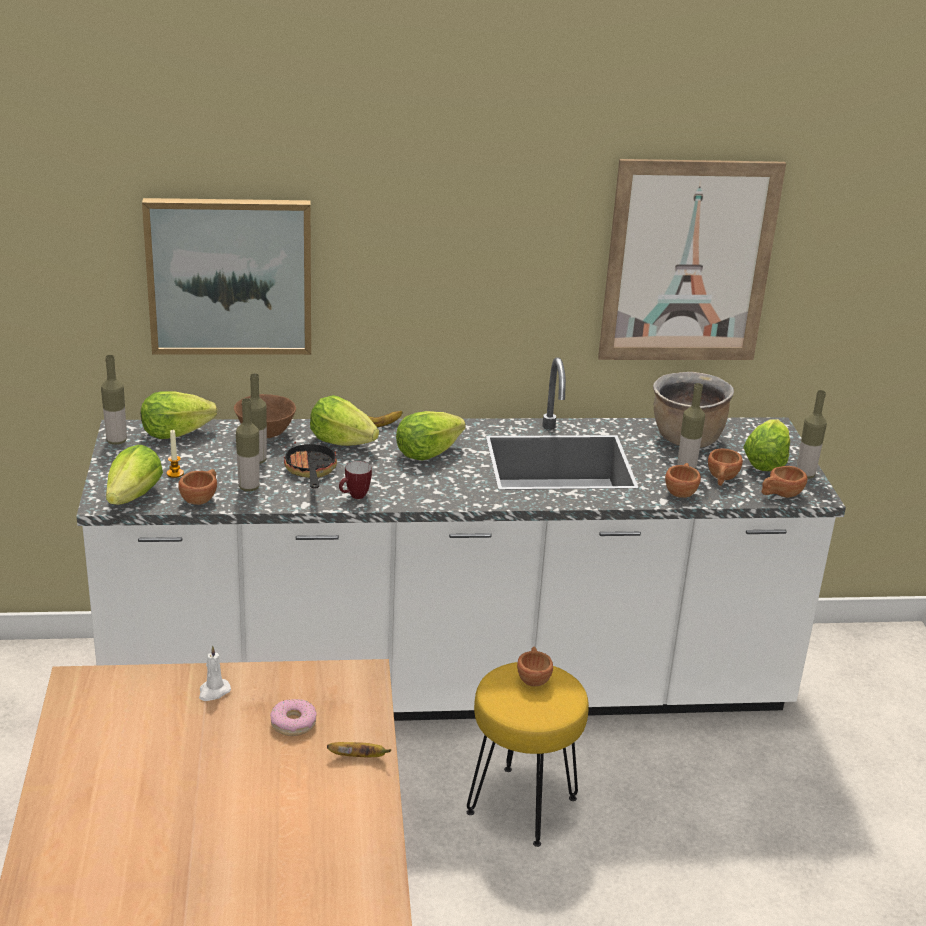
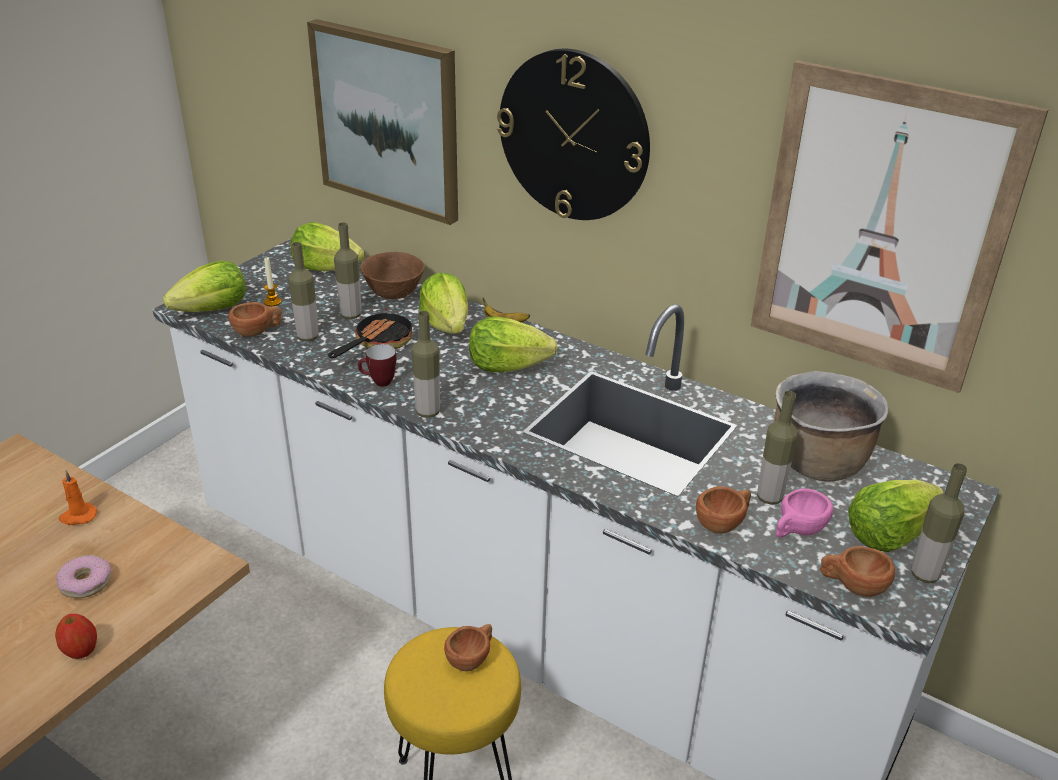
camera: 40 degrees right, 5 degrees up
bottle [101,355,127,445] -> bottle moved to [411,311,440,418]
white candle [199,645,231,701] -> orange candle [59,470,97,525]
banana [327,742,391,757] -> apple [55,614,97,659]
brown cup [708,449,743,486] -> pink cup [776,488,834,538]
none -> wall clock [497,49,650,220]

